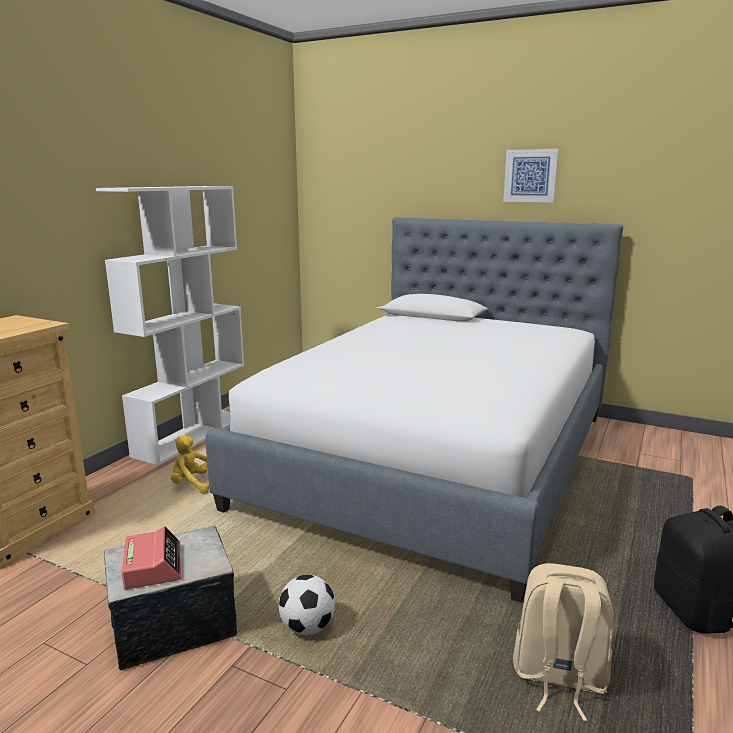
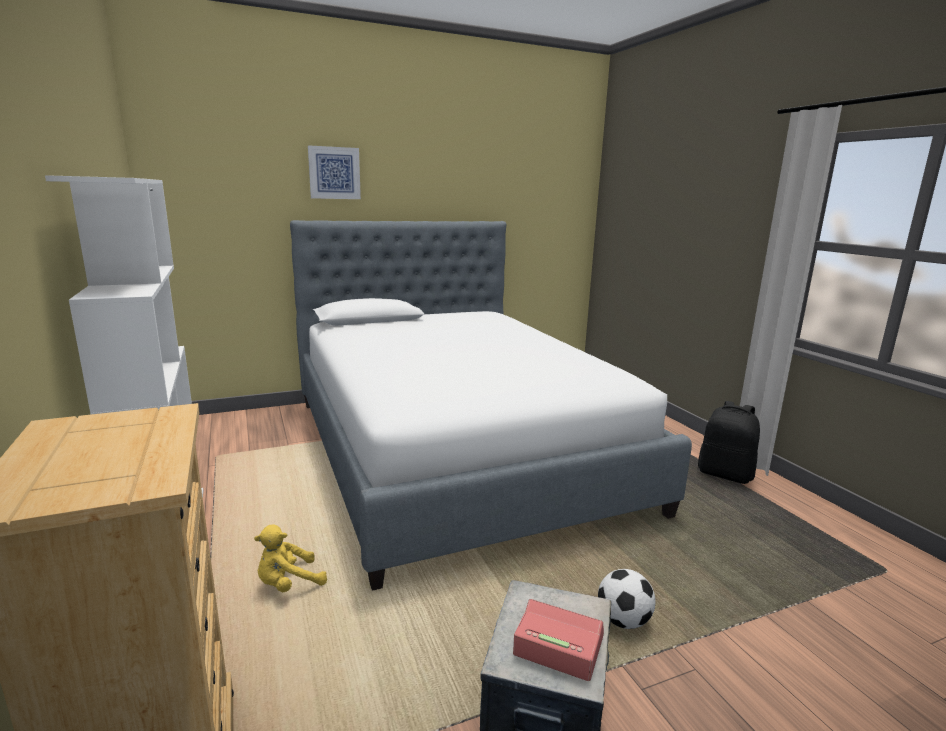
camera: 50 degrees left, 0 degrees up
picture [503,149,559,202] -> picture moved to [308,145,361,199]
beige backpack [513,563,613,721] -> none

